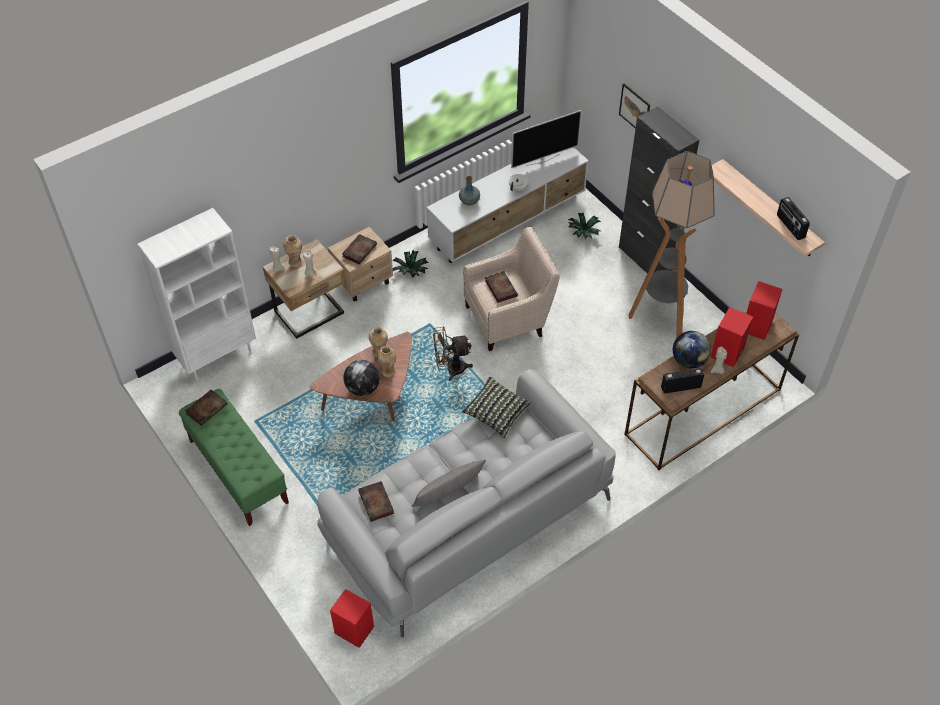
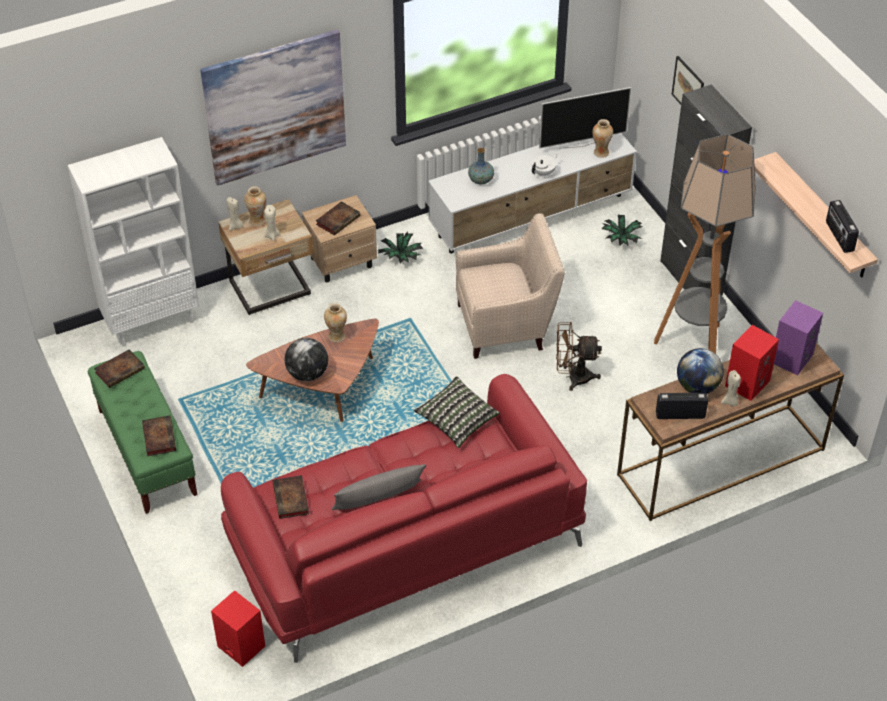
camera: 10 degrees right, 5 degrees down
grey sofa [317,369,616,637] -> red sofa [221,374,587,663]
vase [377,345,396,377] -> vase moved to [592,119,613,158]
brown fan [433,326,473,381] -> brown fan moved to [556,322,602,391]
book [485,271,518,303] -> book moved to [142,415,176,456]
red speaker [746,281,782,340] -> purple speaker [774,300,823,375]
none -> picture [200,30,346,186]

